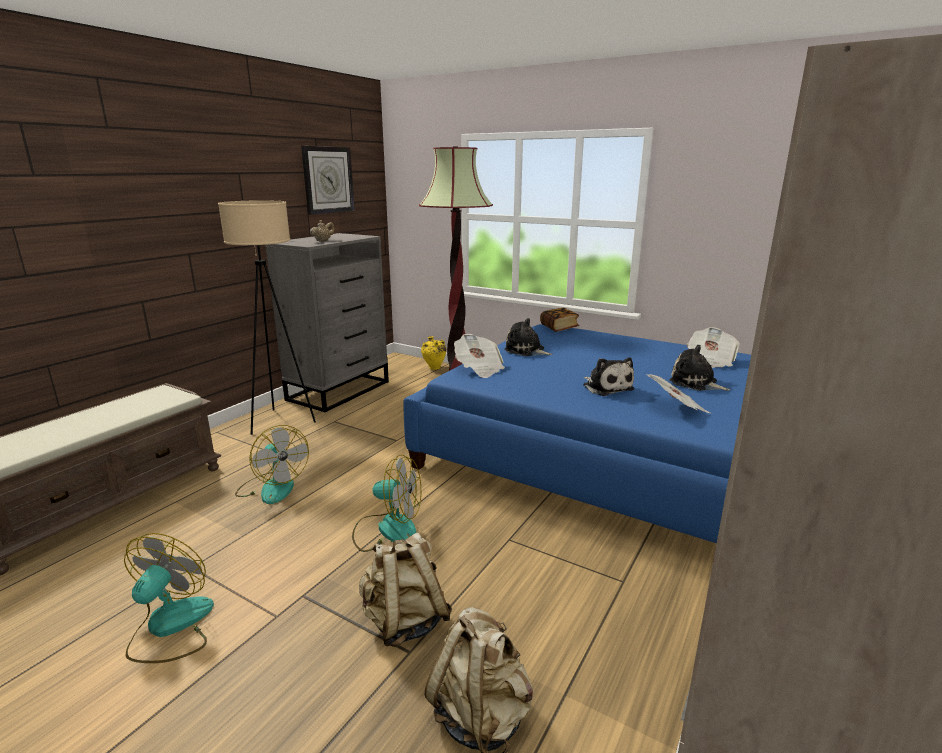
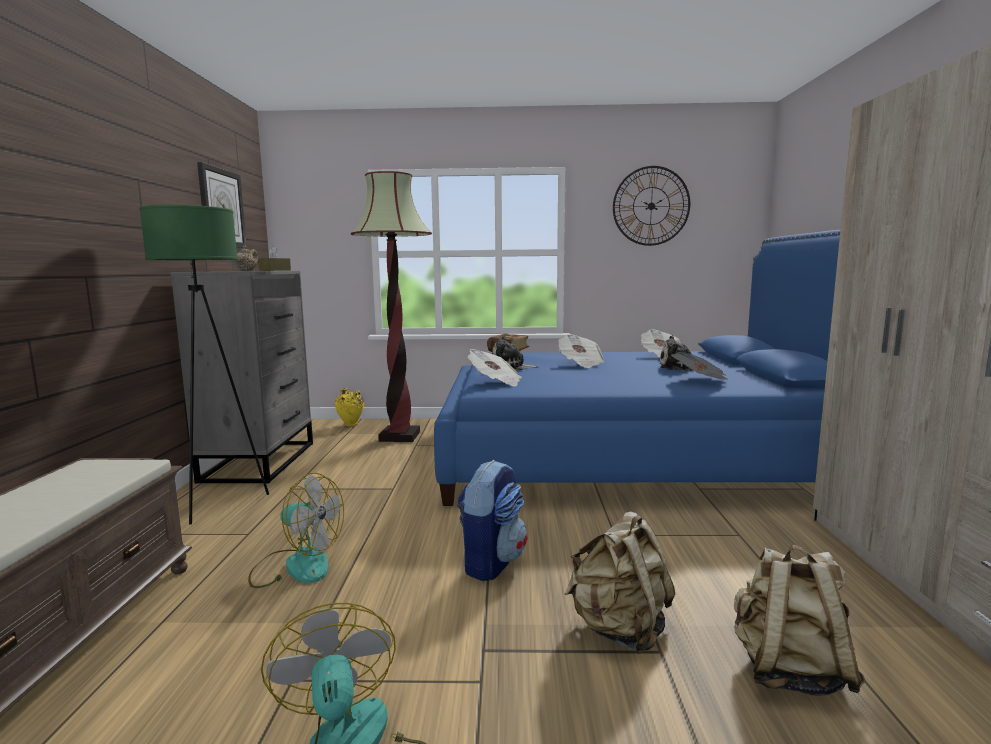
camera: 30 degrees left, 10 degrees down
beige floor lamp [218,200,316,435] -> green floor lamp [139,205,269,524]
fan [352,455,421,552] -> backpack [457,460,527,581]
plush toy [583,357,635,396] -> none
none -> brown tissue box [258,246,291,271]
none -> newspaper [558,334,605,368]
none -> wall clock [613,166,690,246]

